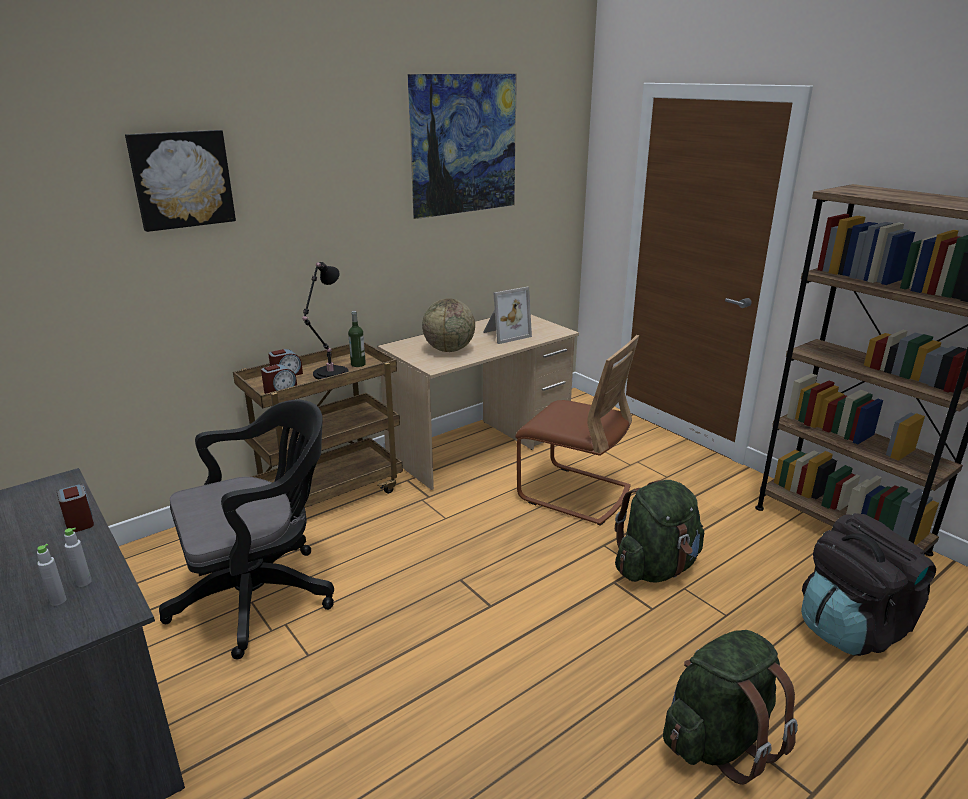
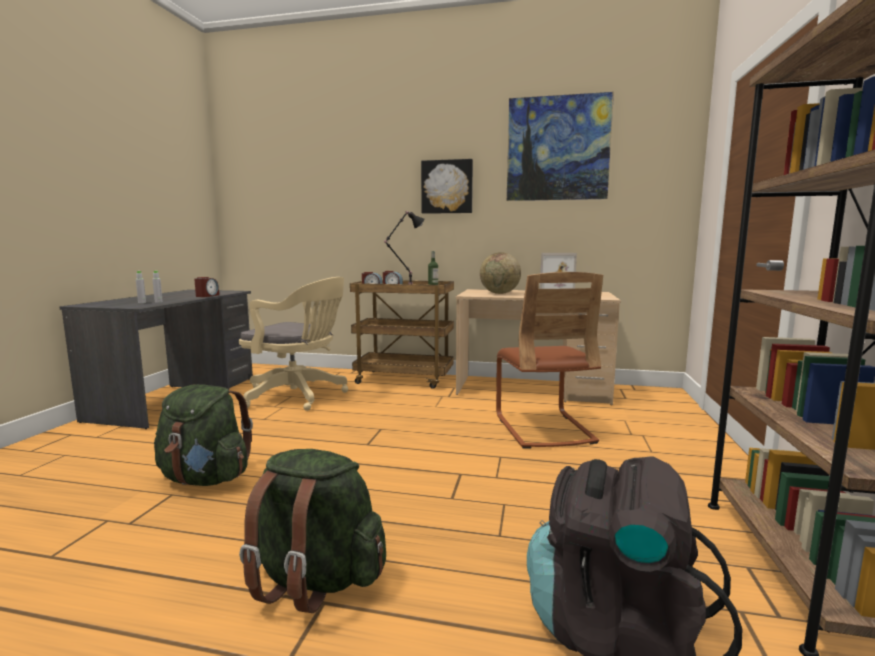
camera: 50 degrees right, 15 degrees down
picture [125,130,236,232] -> picture moved to [421,159,473,214]
black office chair [159,400,334,659] -> beige office chair [239,277,348,411]
green backpack [615,480,704,583] -> green backpack moved to [154,384,253,486]

